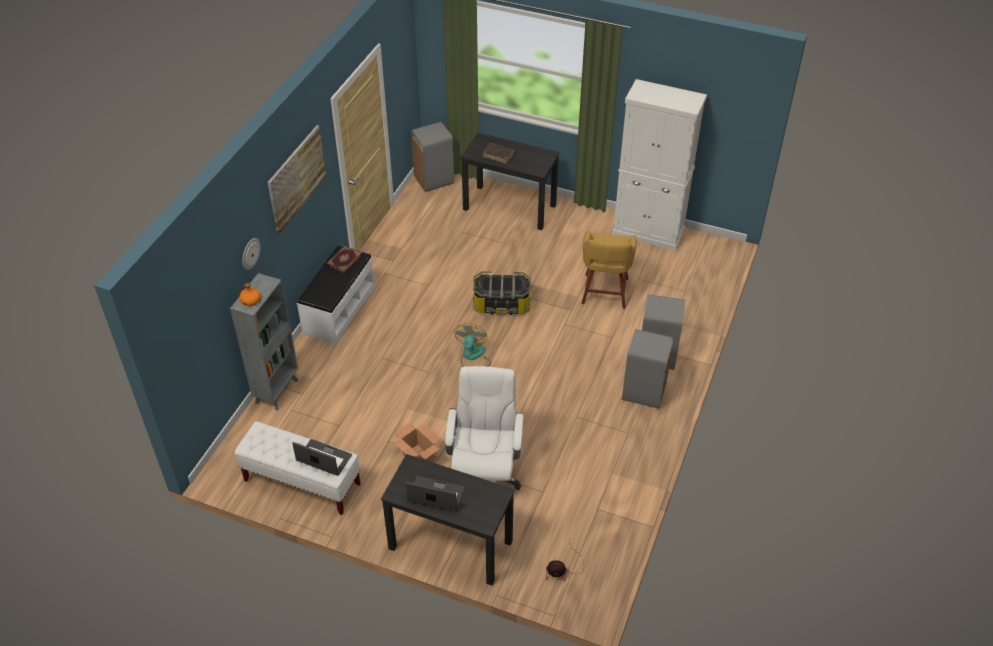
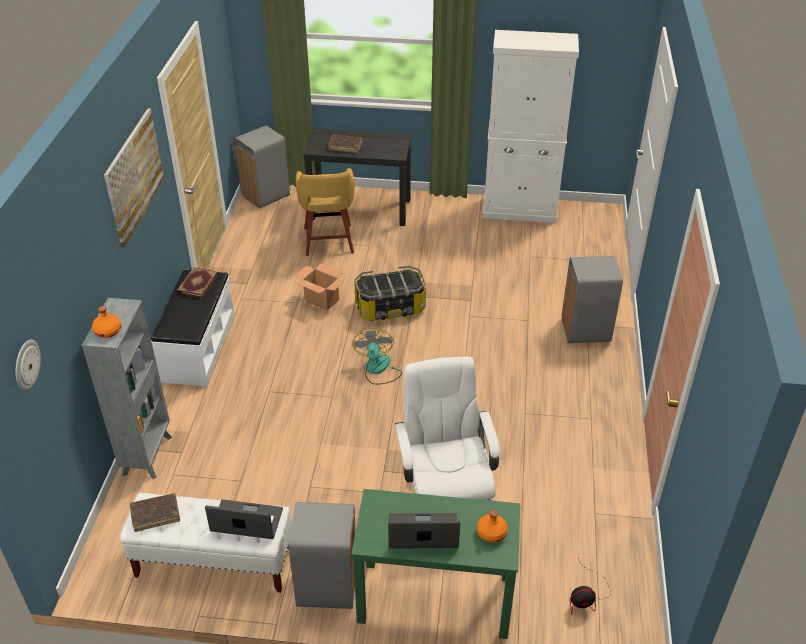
camera: 15 degrees left, 5 degrees down
wall clock [242,238,261,270] -> wall clock moved to [16,340,41,391]
black desk [381,454,515,586] -> green desk [351,489,520,639]
cardboard box [394,423,441,462] -> cardboard box moved to [295,264,346,311]
yellow stool [581,230,637,309] -> yellow stool moved to [296,168,354,256]
grey trash can [622,329,674,409] -> grey trash can moved to [288,502,356,609]
none -> brown book [130,493,180,532]
none -> orange bottle [477,510,508,543]

